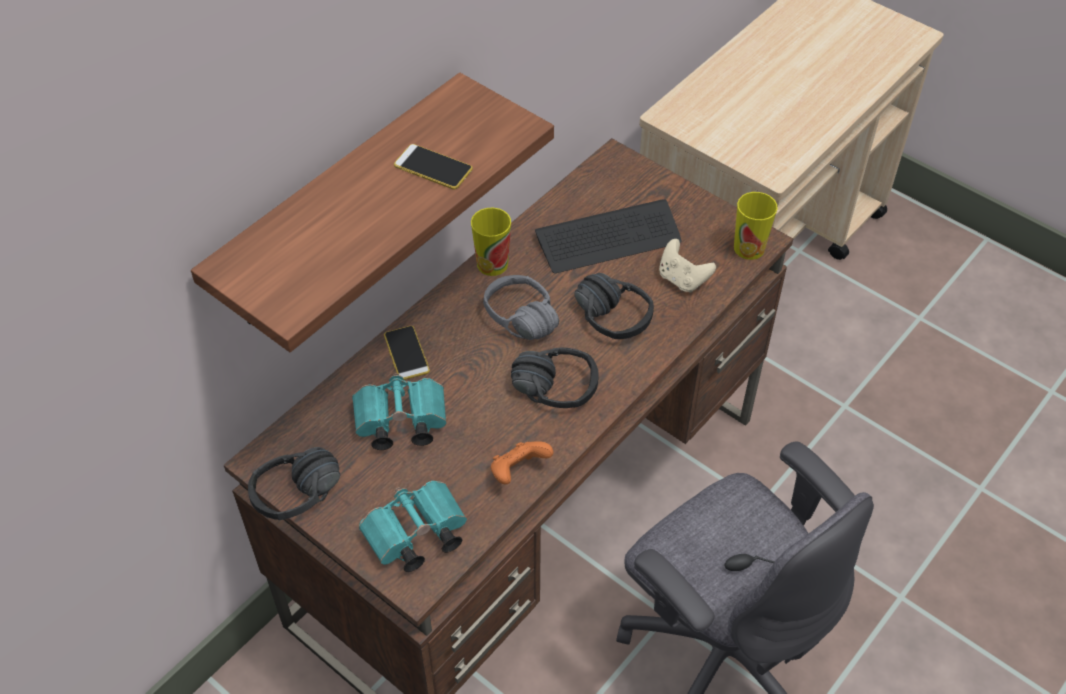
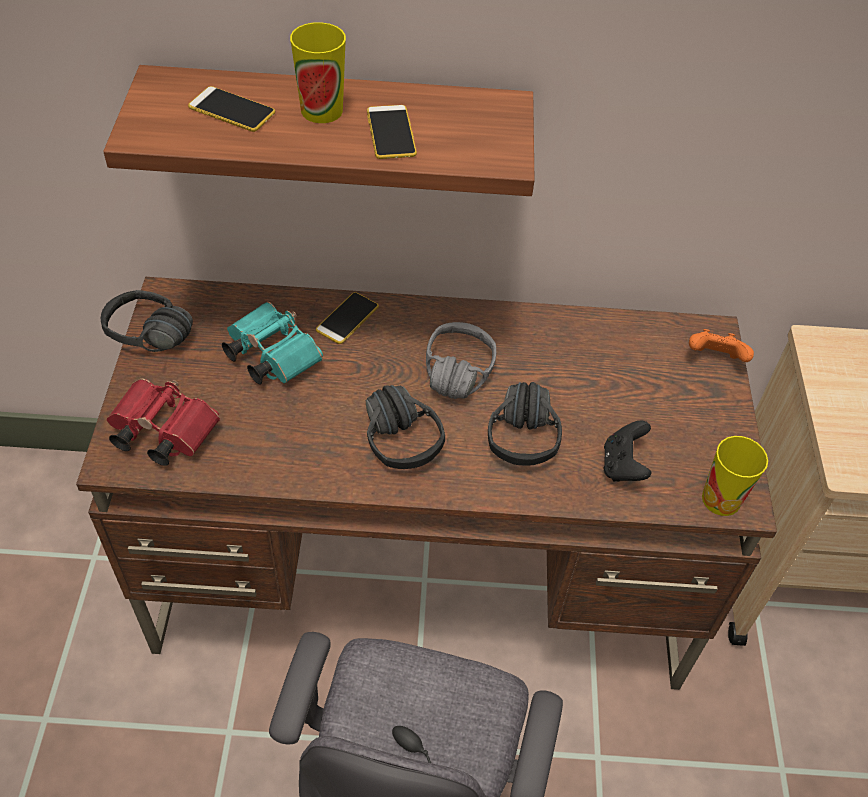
camera: 50 degrees right, 0 degrees up
turquoise binoculars [359,481,467,572] -> red binoculars [107,378,220,466]
cup [471,208,511,276] -> cup moved to [290,22,346,123]
orange game controller [491,441,553,485] -> orange game controller moved to [689,329,754,362]
keyboard [535,199,681,273] -> none
beige game controller [659,239,716,293] -> black game controller [603,421,652,482]
none -> phone [188,86,275,132]

